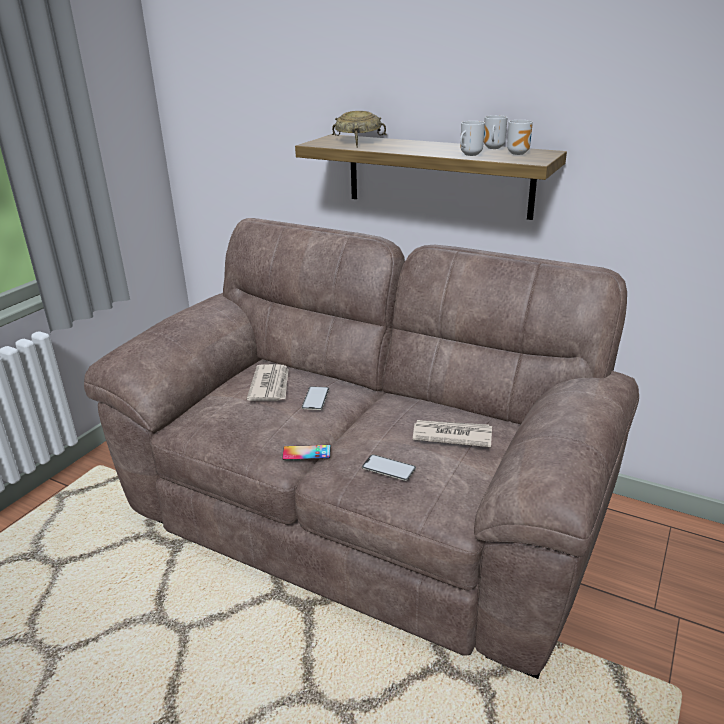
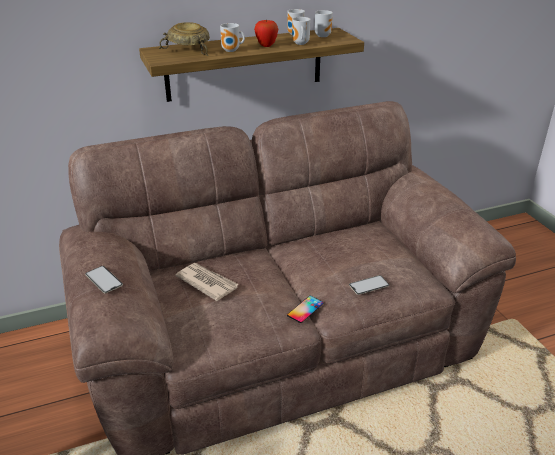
camera: 50 degrees left, 5 degrees up
phone [301,386,329,410] -> phone moved to [85,266,123,293]
newspaper [413,420,492,447] -> none
none -> mug [220,23,245,52]
none -> apple [254,19,278,47]

